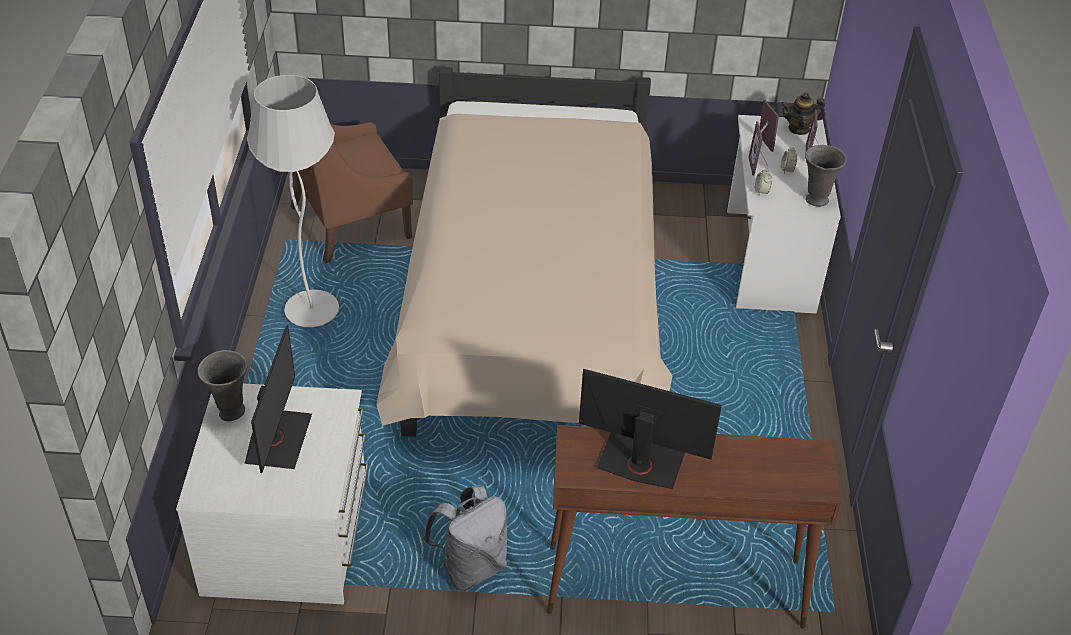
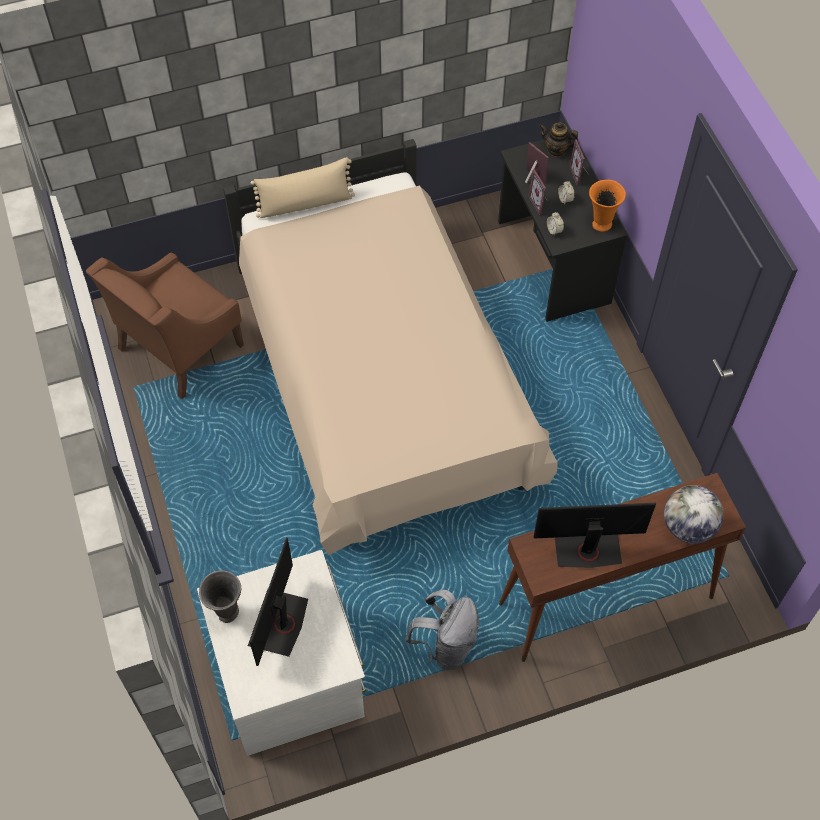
camera: 20 degrees left, 15 degrees up
monitor [245,325,312,473] -> monitor turned 150 degrees counterclockwise [248,537,308,666]
white floor lamp [247,75,339,327] -> none
white desk [727,115,841,313] -> black desk [498,132,627,322]
teapot [781,93,825,135] -> teapot turned 45 degrees clockwise [539,122,579,157]
grey vase [805,145,847,207] -> orange vase [589,180,626,232]
none -> beige pillow [250,157,355,218]
none -> globe [664,485,724,544]

